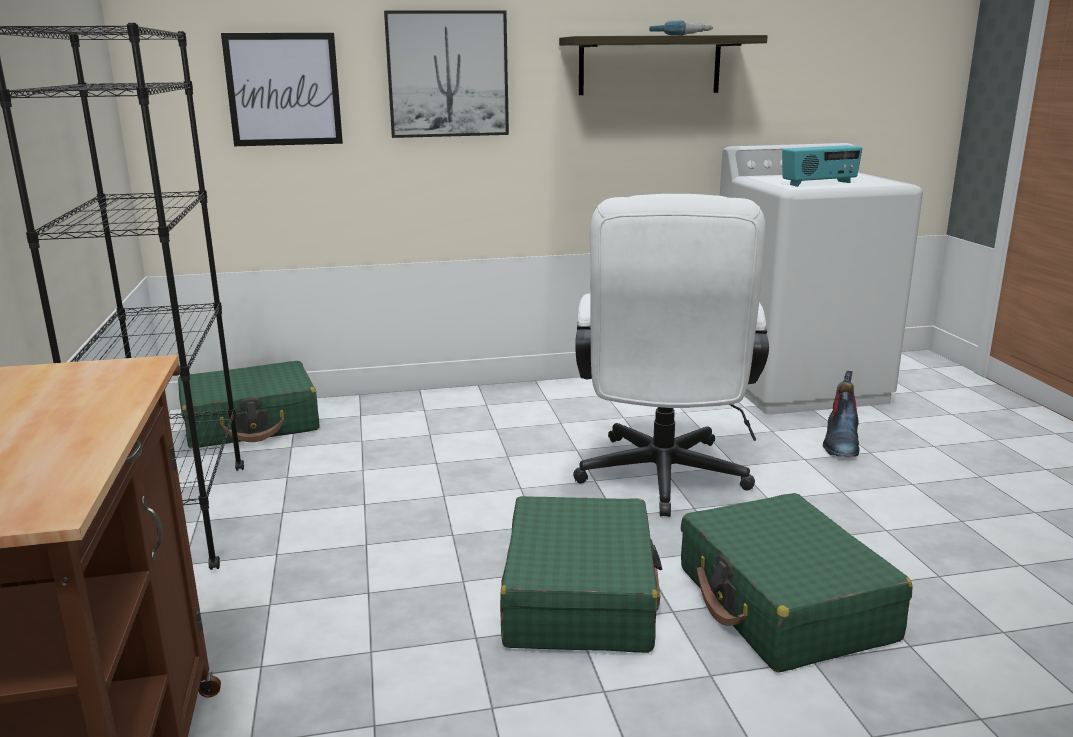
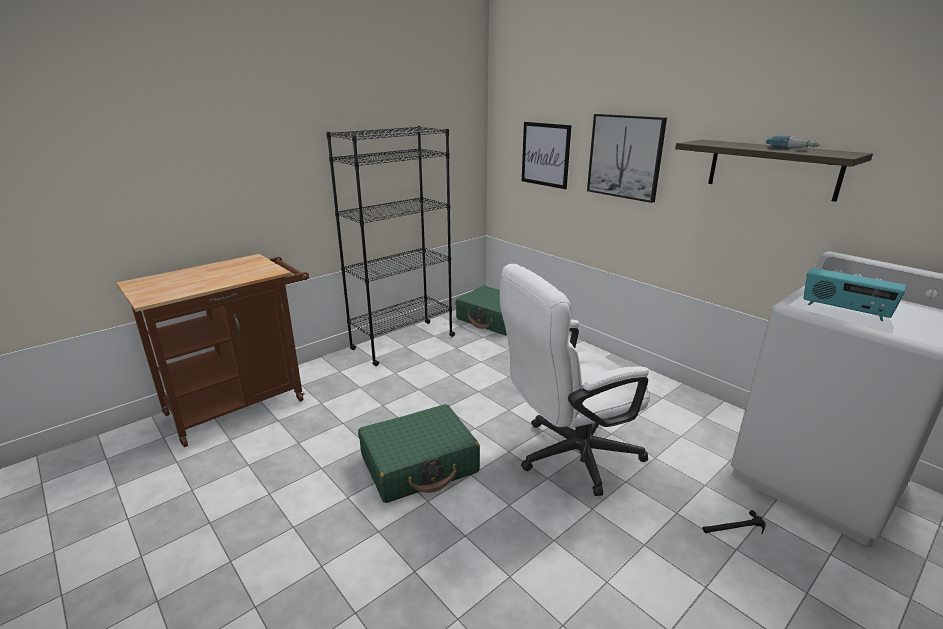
camera: 60 degrees right, 5 degrees up
green suitcase [681,493,913,673] -> none
boot [823,371,860,457] -> hammer [702,510,766,534]

